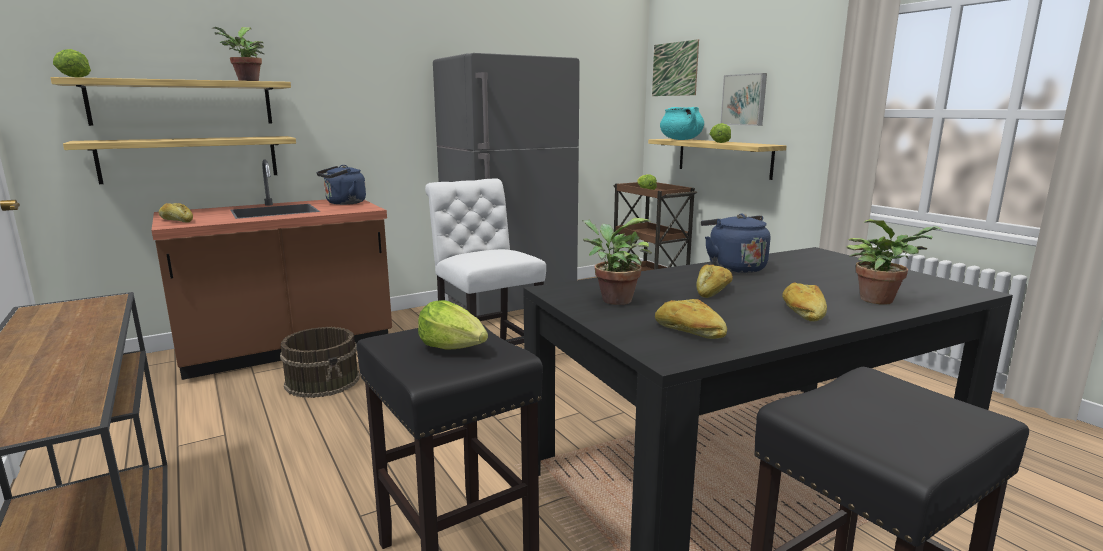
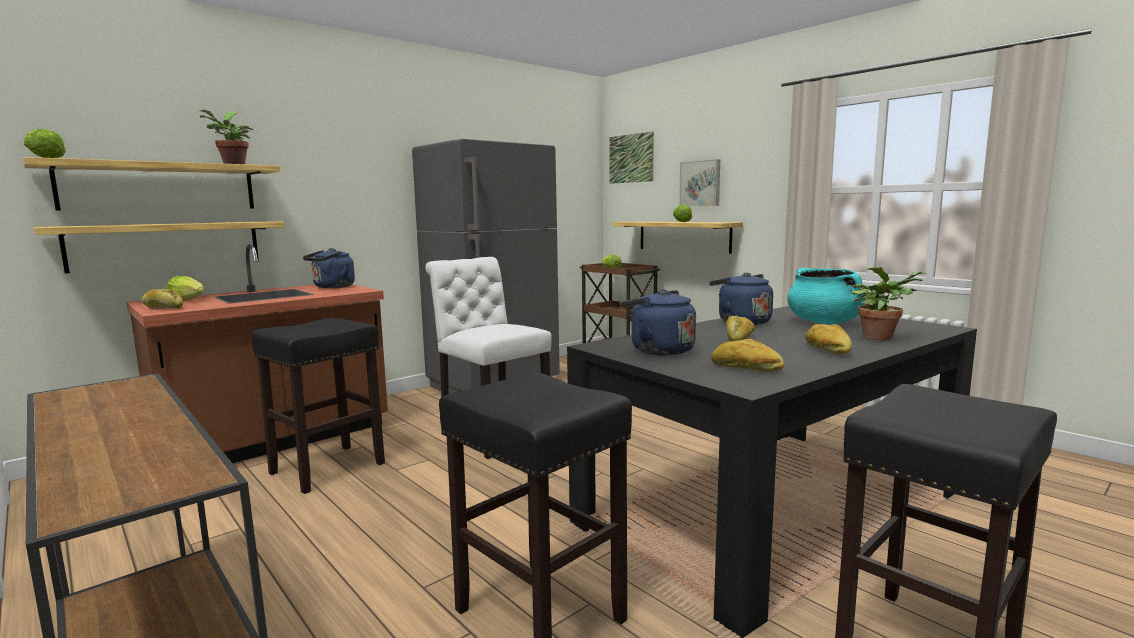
camera: 10 degrees left, 5 degrees down
brown bucket [280,327,360,398] -> black stool [251,317,385,494]
lettuce [418,300,488,350] -> lettuce moved to [166,276,204,301]
potted plant [583,218,652,305] -> blue kettle [619,289,696,355]
turquoise cooking pot [660,107,704,140] -> turquoise cooking pot moved to [787,268,865,324]

